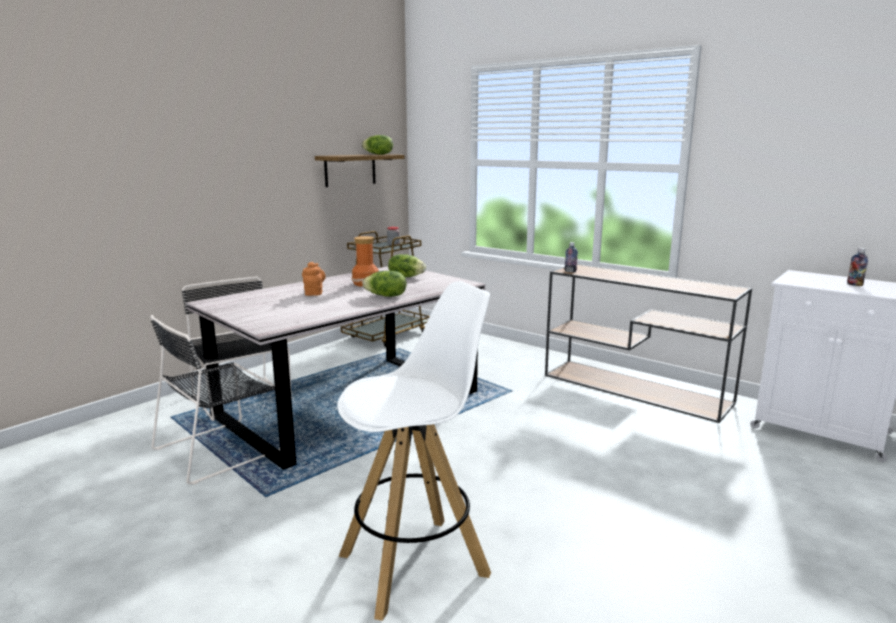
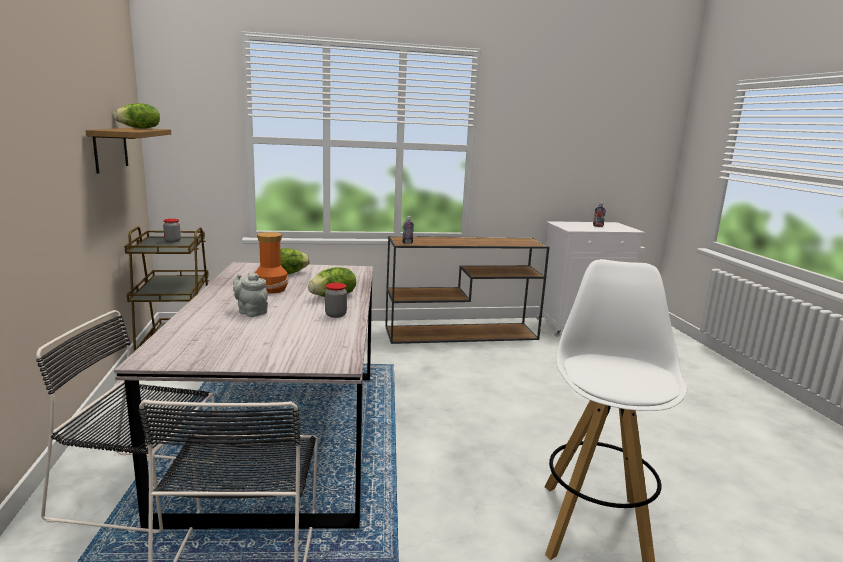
camera: 50 degrees left, 0 degrees up
orange teapot [302,262,326,296] -> grey teapot [233,273,268,317]
none -> jar [325,283,347,318]

